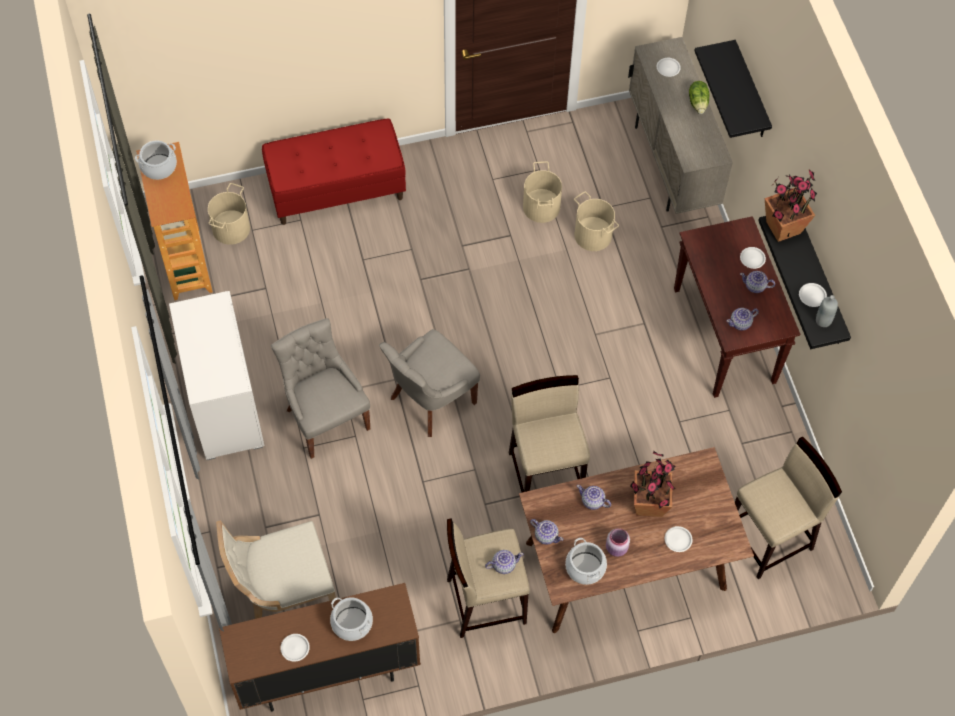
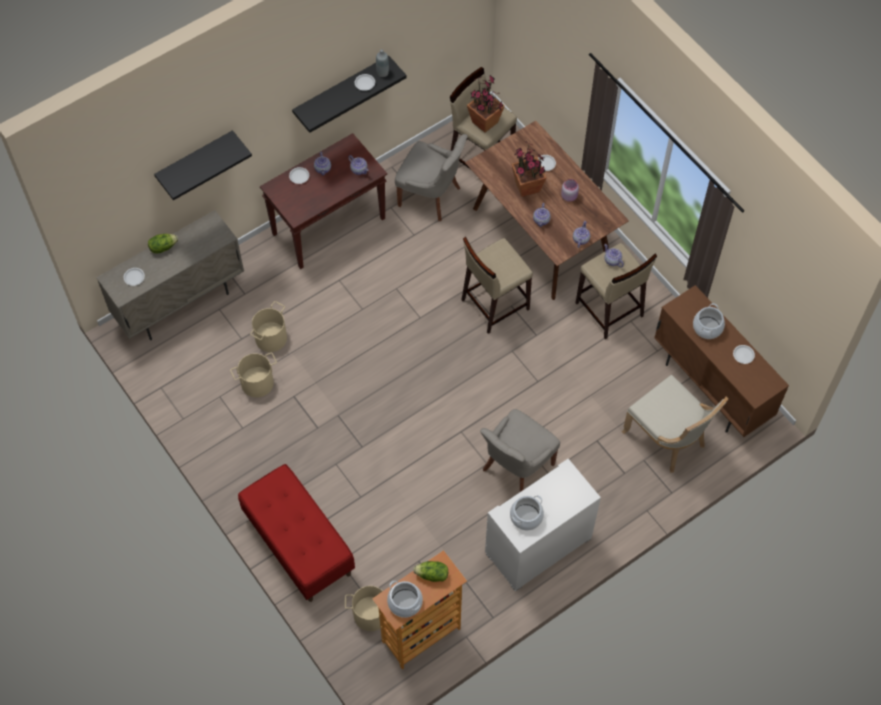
camera: 110 degrees left, 0 degrees up
grey chair [379,329,480,437] -> grey chair moved to [395,134,468,221]
cooking pot [565,538,607,585] -> cooking pot moved to [510,495,544,531]
potted plant [765,170,817,242] -> potted plant moved to [467,75,505,133]
none -> lettuce [413,561,448,582]

